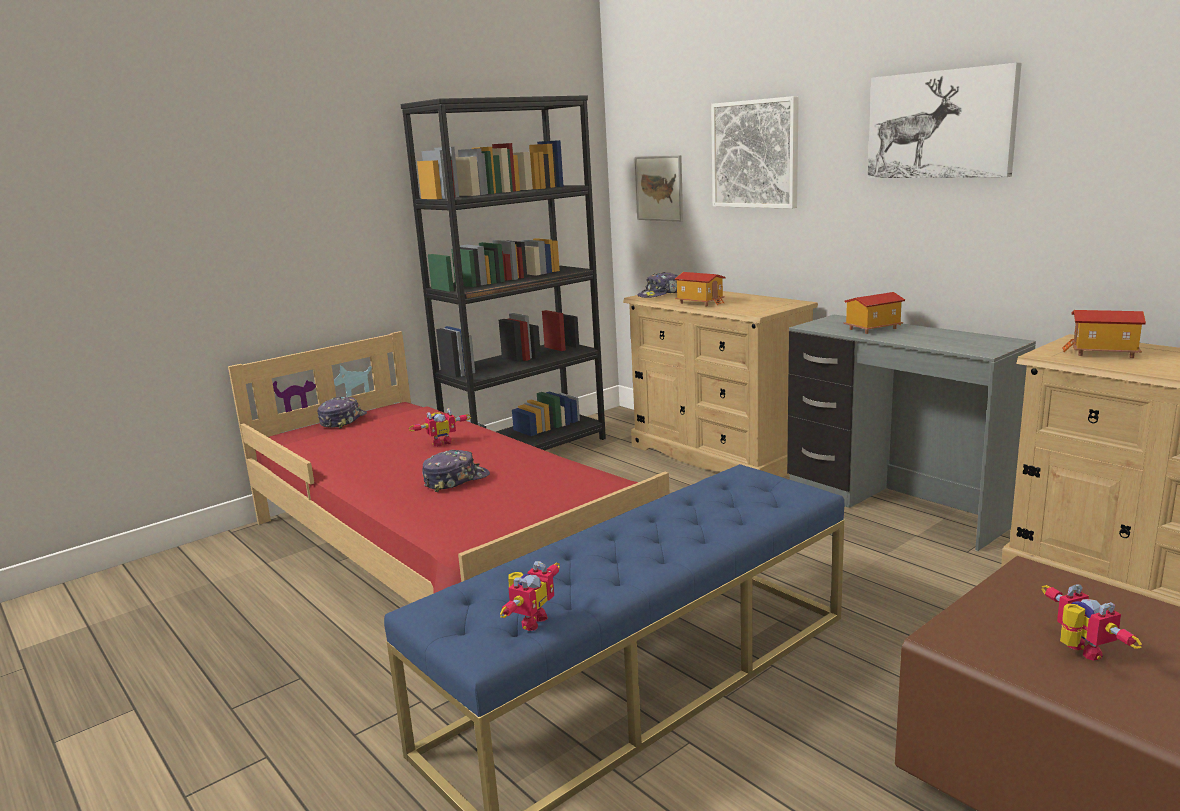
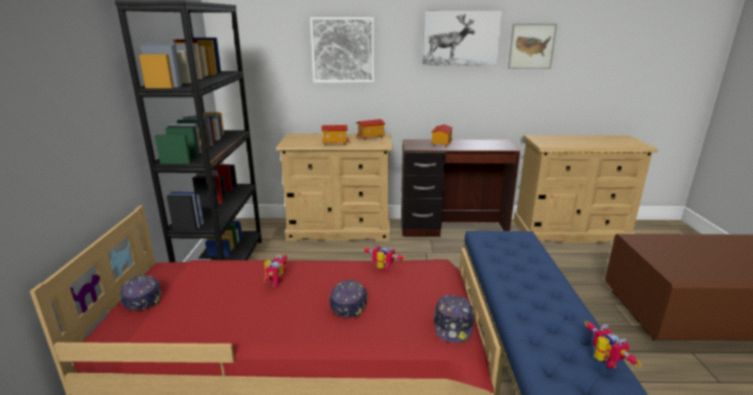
camera: 50 degrees left, 5 degrees up
picture [635,155,683,222] -> picture moved to [508,24,557,69]
cap [638,272,678,298] -> cap moved to [433,295,475,343]
grey desk [787,315,1036,551] -> brown desk [401,139,520,237]
toy robot [1042,584,1142,661] -> toy robot moved to [362,243,406,271]
toy house [1062,310,1146,358] -> toy house moved to [356,119,385,140]

